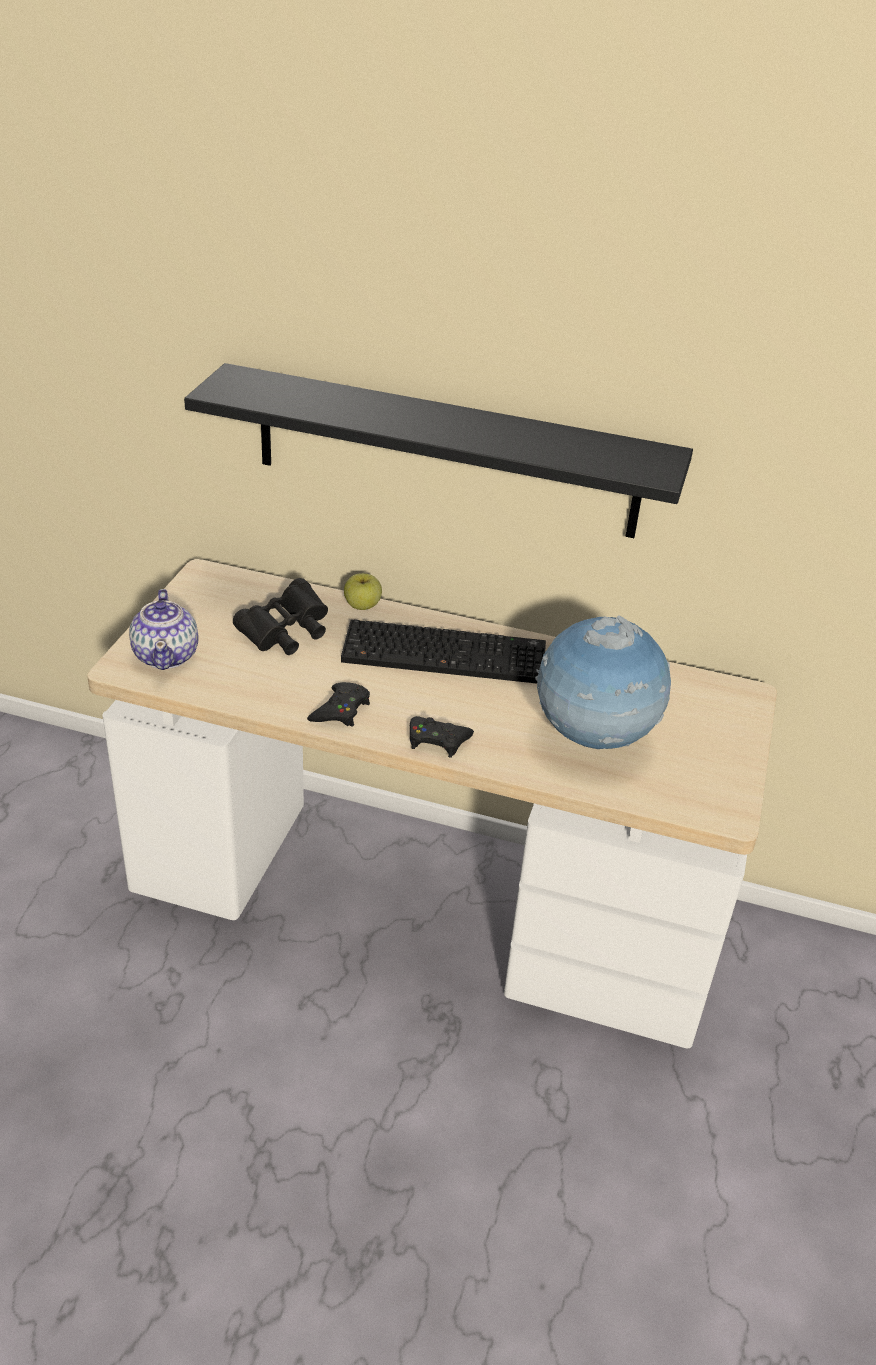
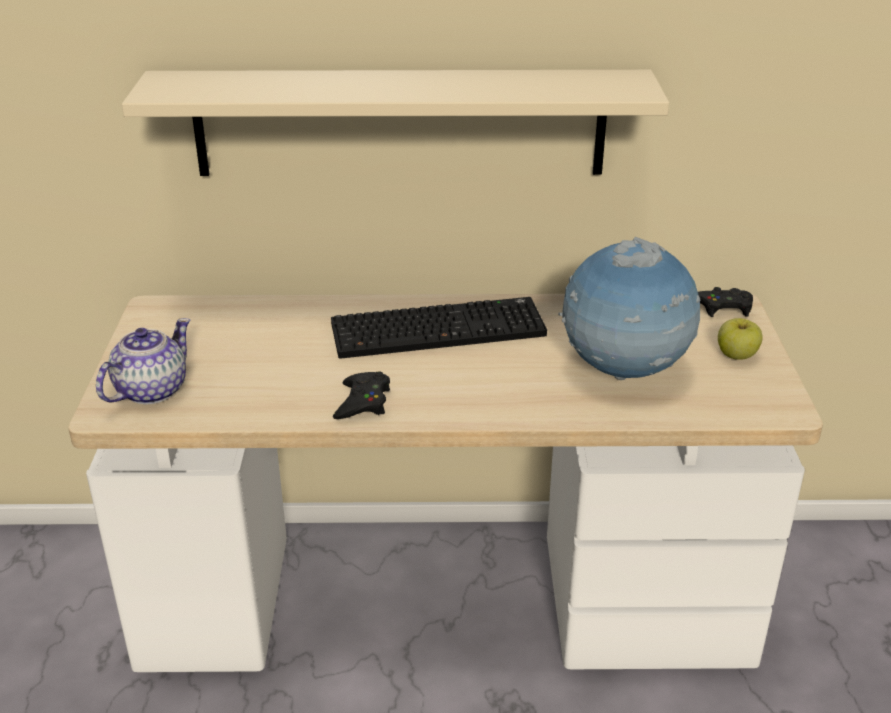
camera: 15 degrees left, 5 degrees down
teapot [129,589,199,670] -> teapot turned 120 degrees counterclockwise [96,318,190,404]
black shelf [184,363,693,538] -> beige shelf [122,70,669,176]
black binoculars [233,578,328,655] -> none
apple [344,573,382,610] -> apple moved to [718,318,762,360]
black game controller [410,716,474,758] -> black game controller moved to [698,287,753,317]

